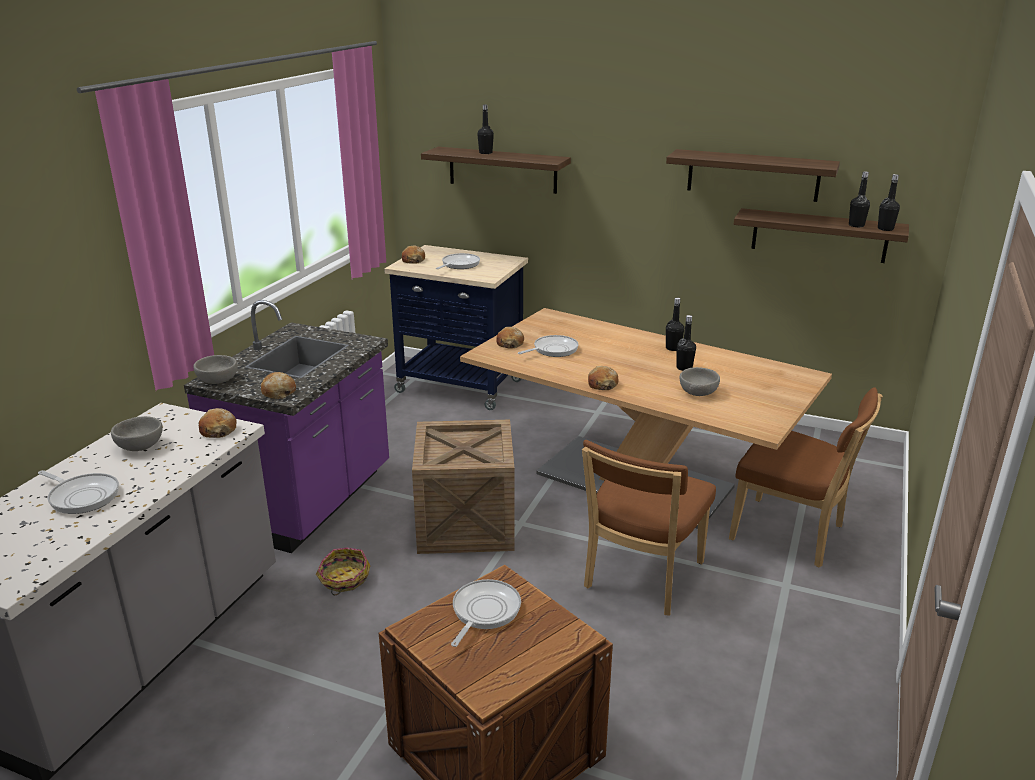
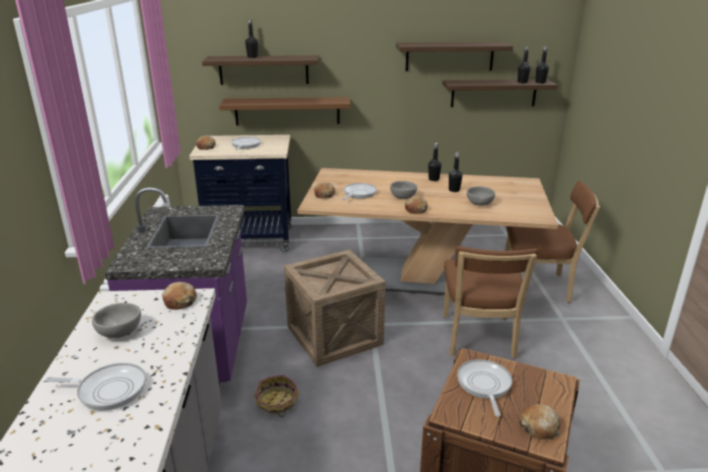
camera: 25 degrees left, 0 degrees up
grey bowl [193,355,238,384] -> grey bowl moved to [390,181,417,199]
bread [261,372,296,399] -> bread moved to [519,404,560,440]
none -> brown shelf [219,97,351,125]

